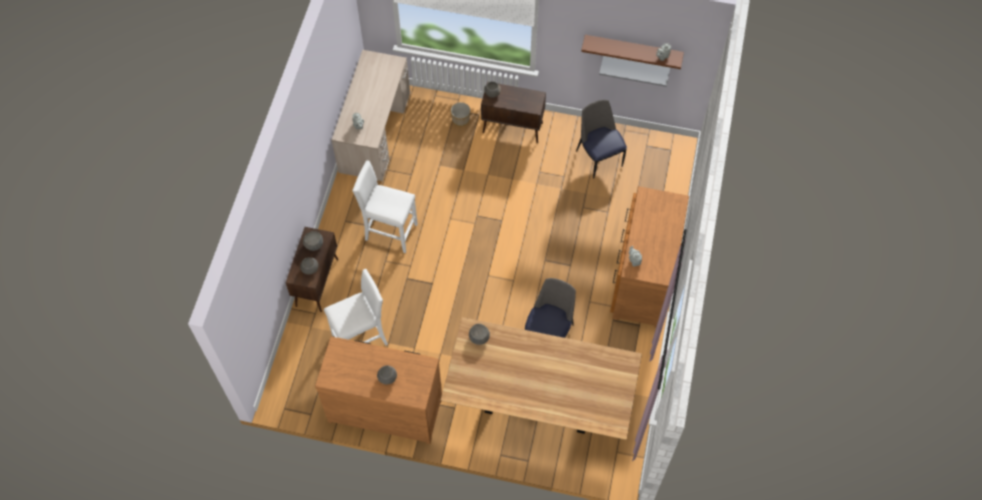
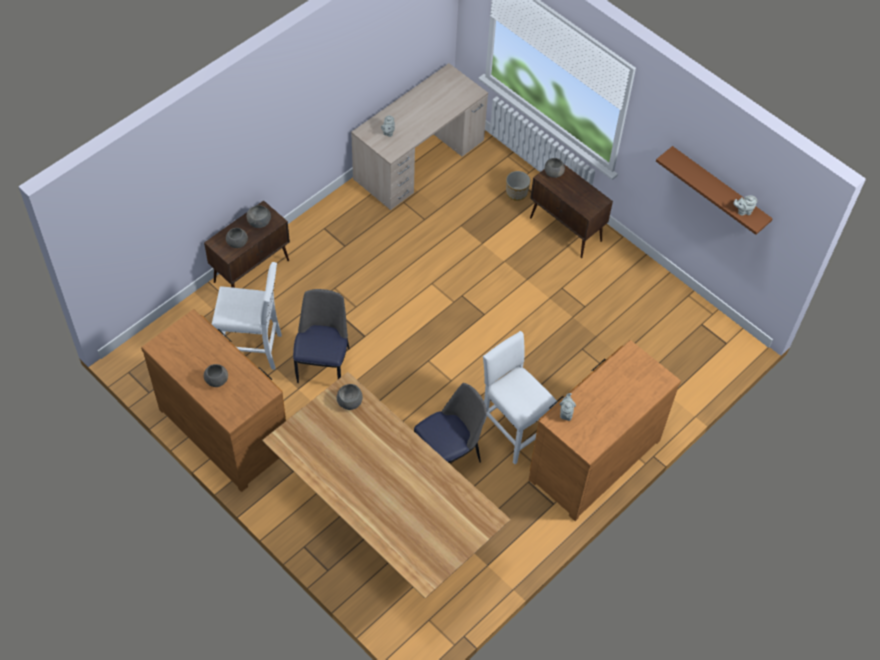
camera: 30 degrees right, 5 degrees down
white stool [352,160,418,253] -> white stool moved to [483,331,558,464]
chair [576,100,627,179] -> chair moved to [293,289,349,383]
grey shelf [599,56,670,87] -> none

